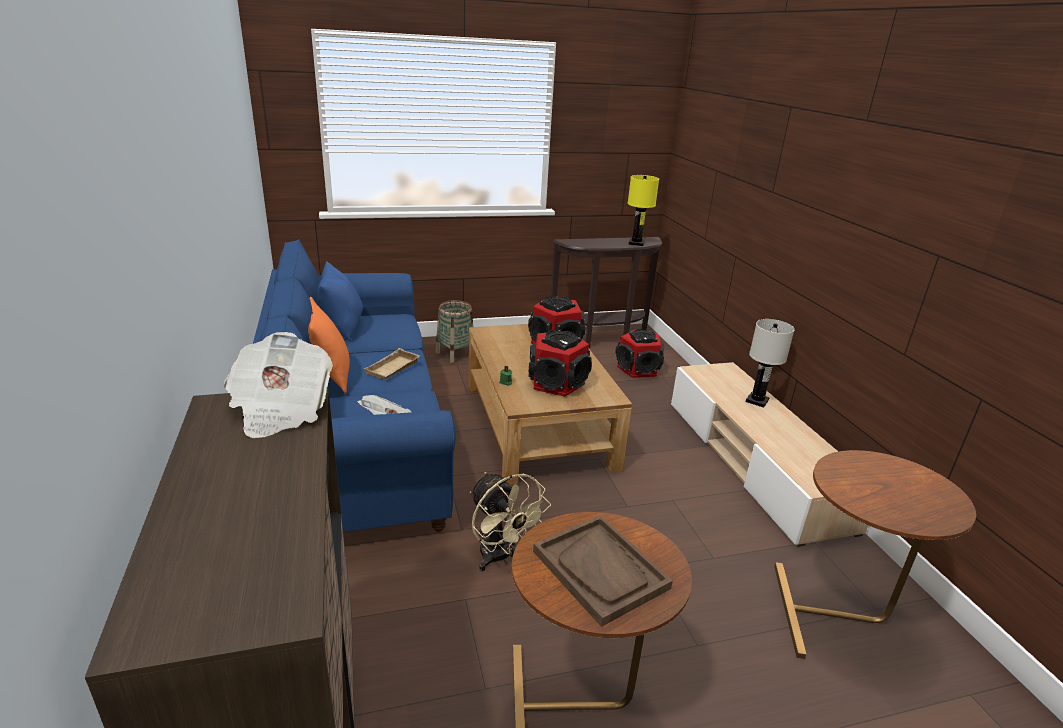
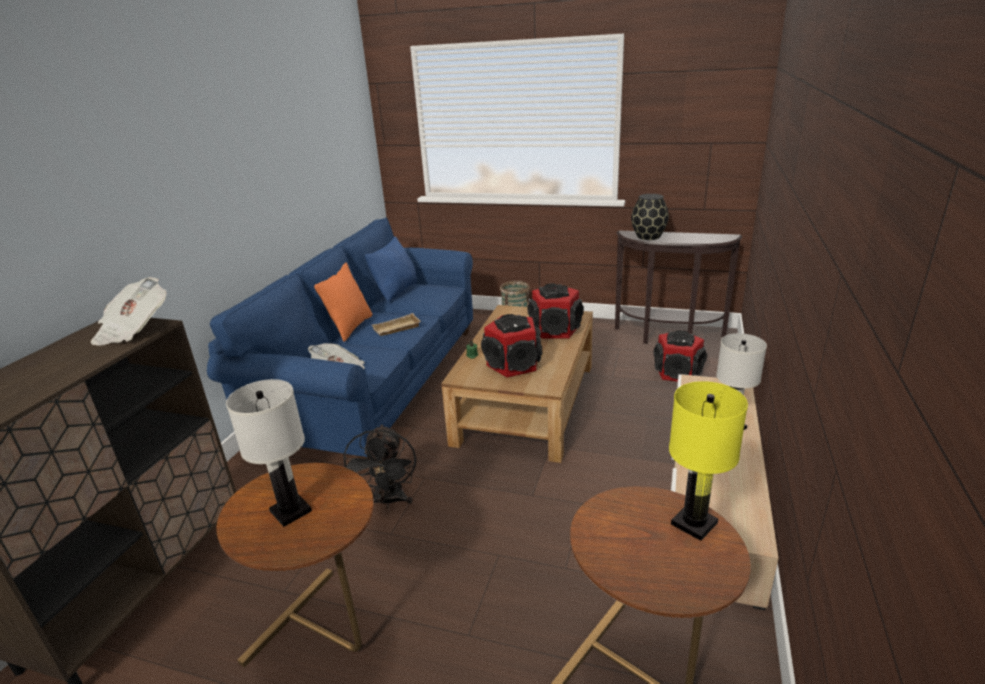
camera: 35 degrees right, 0 degrees up
beige fan [470,472,551,572] -> black fan [343,424,416,508]
brown tray [533,515,673,627] -> white table lamp [226,379,312,527]
yellow table lamp [627,175,659,246] -> yellow table lamp moved to [669,381,748,541]
none -> black vase [631,194,669,240]

